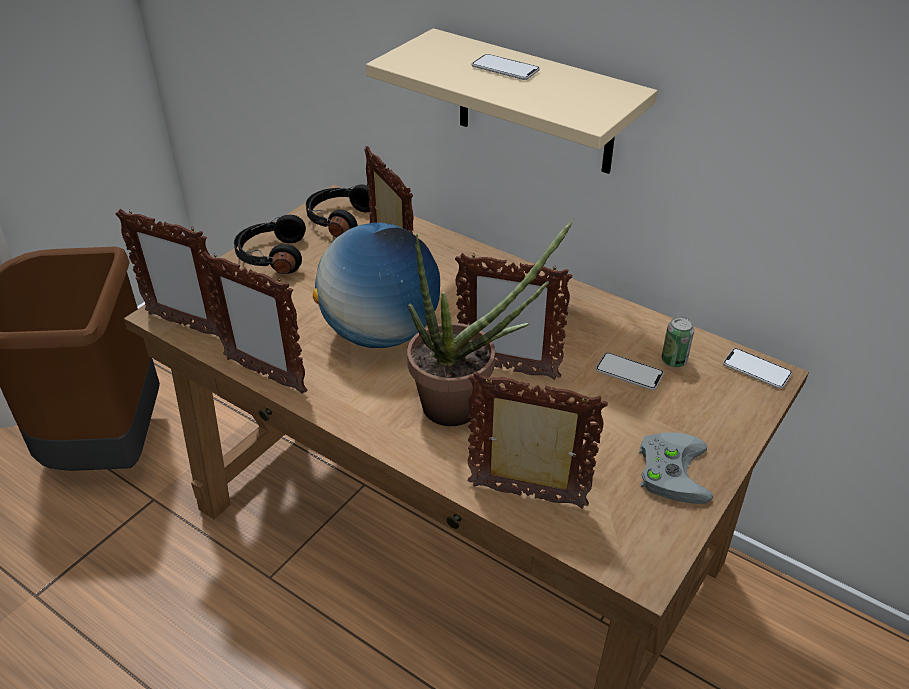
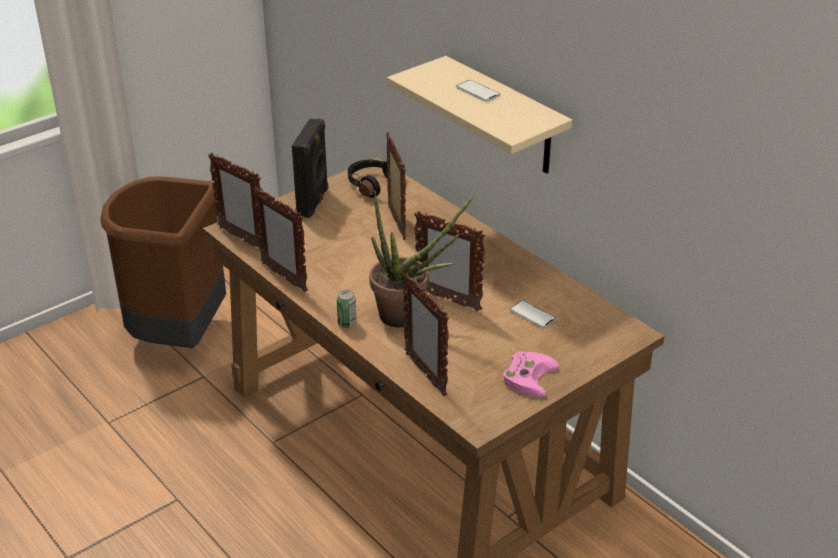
camera: 15 degrees right, 5 degrees down
black headphones [234,215,306,274] -> black speaker [292,118,328,218]
globe [313,223,440,348] -> none
picture frame [467,371,608,508] -> picture frame turned 150 degrees counterclockwise [403,273,449,396]
grey game controller [639,432,713,504] -> pink game controller [502,352,559,398]
can [662,316,694,367] -> can moved to [336,290,357,328]
phone [723,348,792,389] -> none

